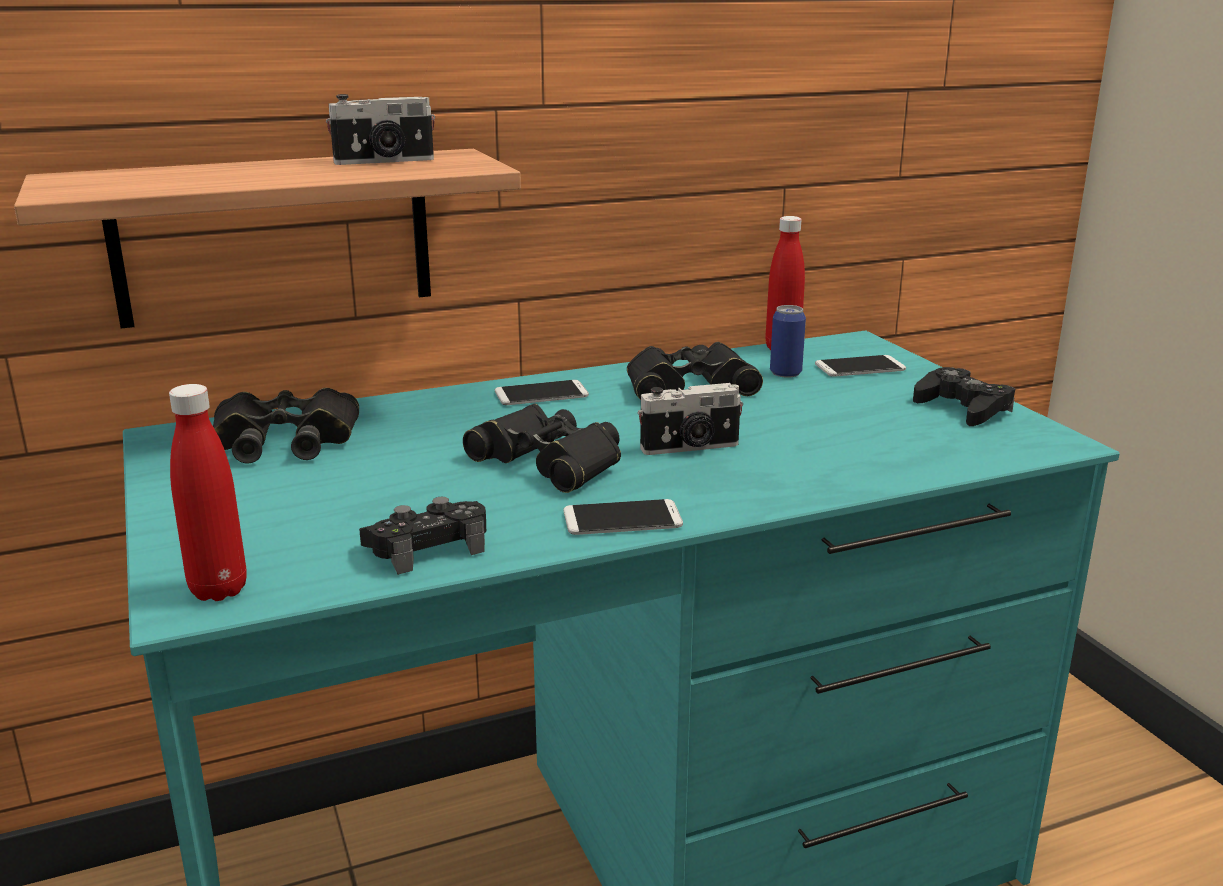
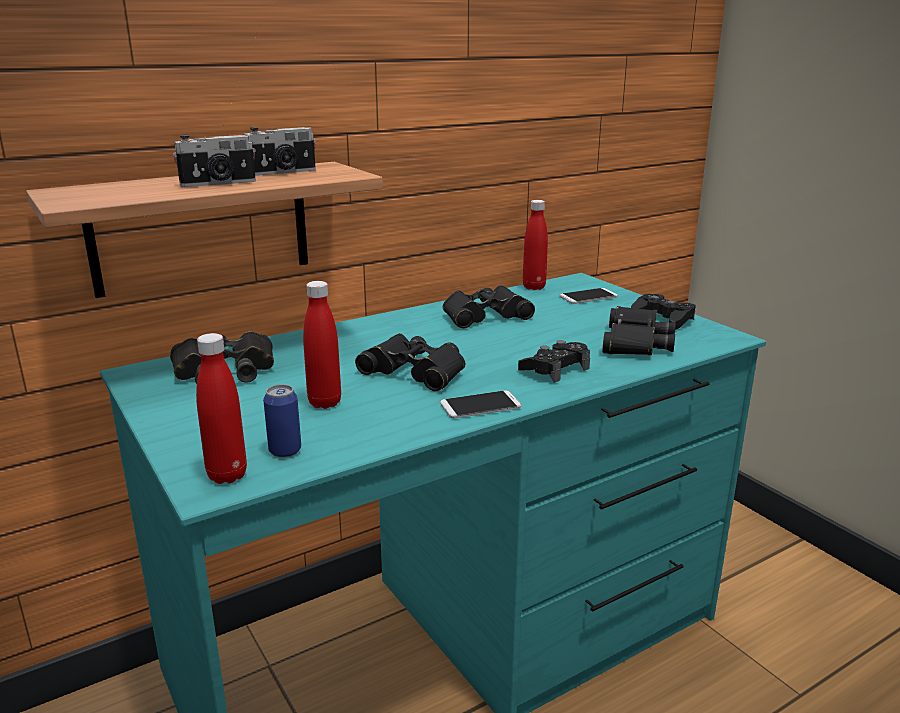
camera: 10 degrees left, 0 degrees up
black game controller [359,497,486,575] -> black game controller moved to [518,340,590,383]
phone [495,380,589,405] -> none
camera [638,383,743,455] -> camera moved to [173,134,256,187]
can [770,305,806,378] -> can moved to [263,384,301,458]
none -> red bottle [303,281,341,409]
none -> black binoculars [602,306,676,355]

